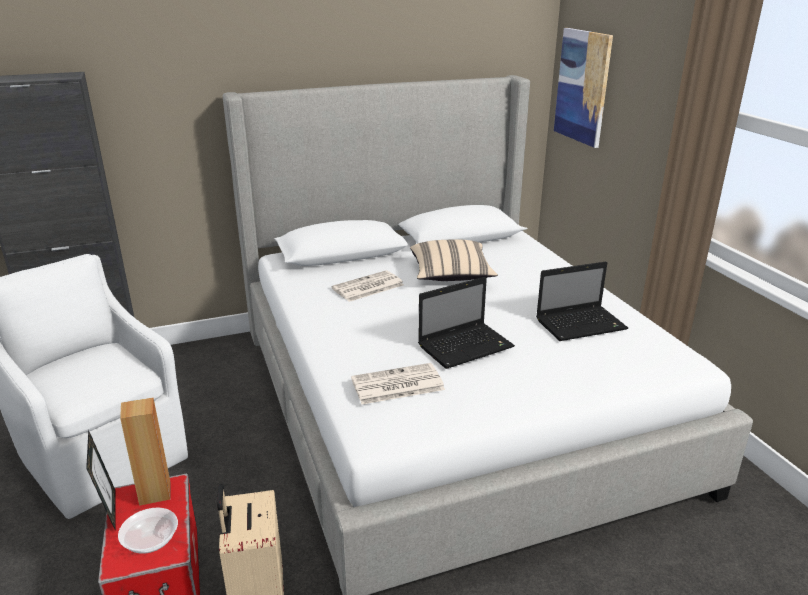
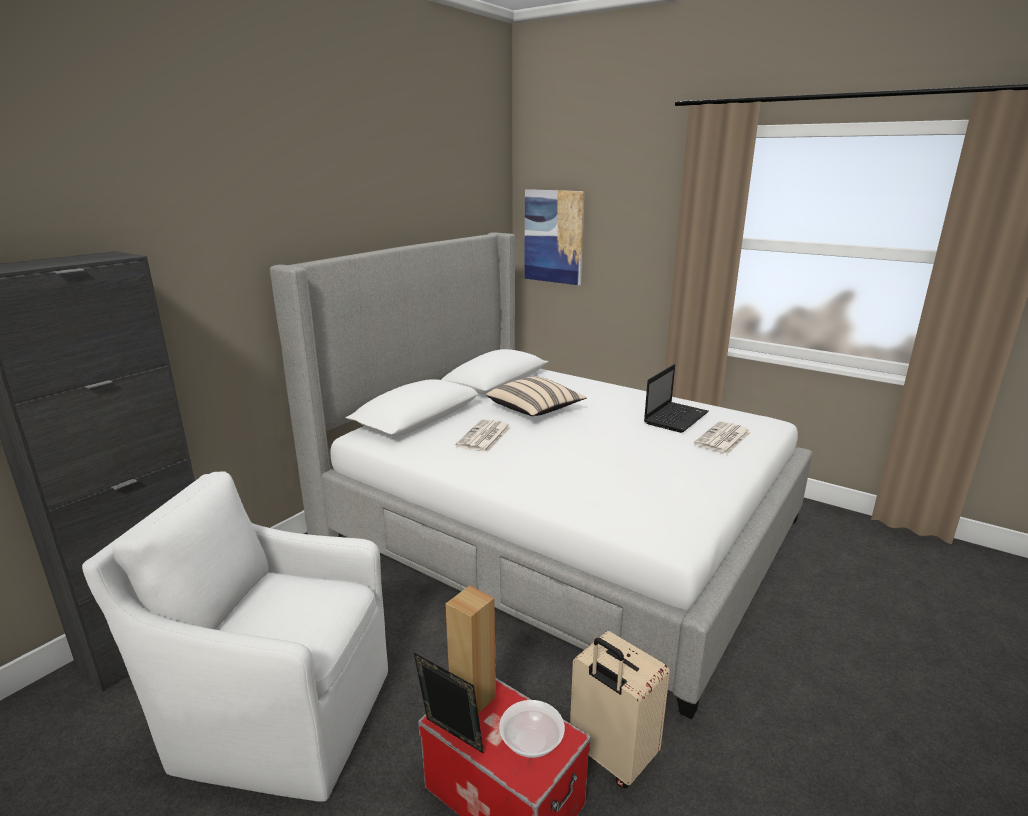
camera: 35 degrees left, 5 degrees down
newspaper [351,363,445,404] -> newspaper moved to [694,421,751,454]
laptop [418,277,515,369] -> none

